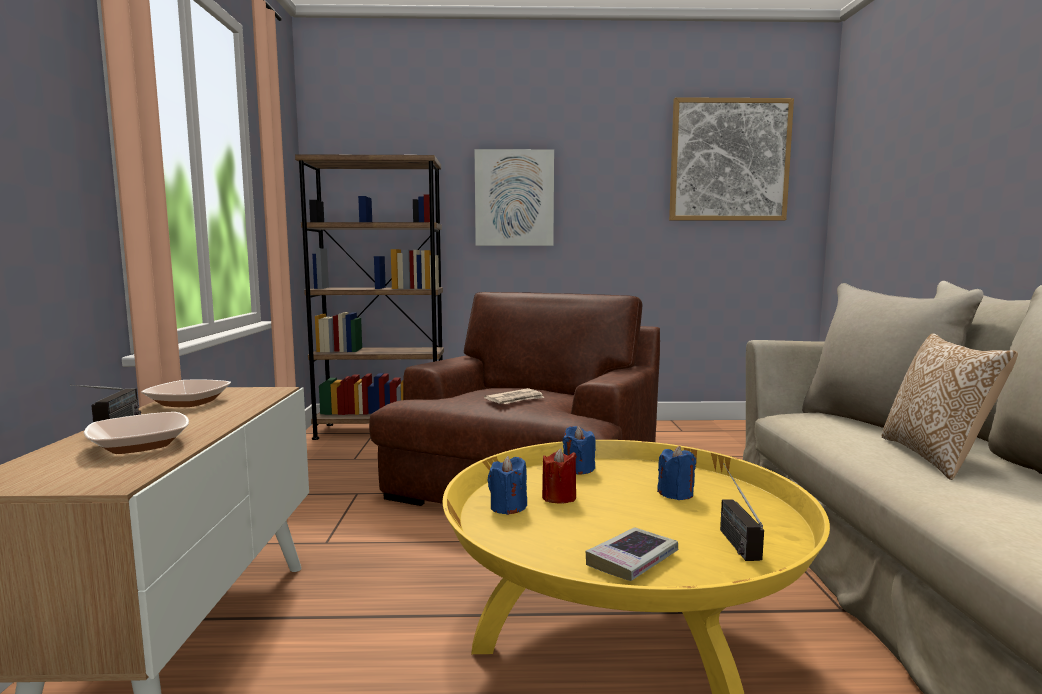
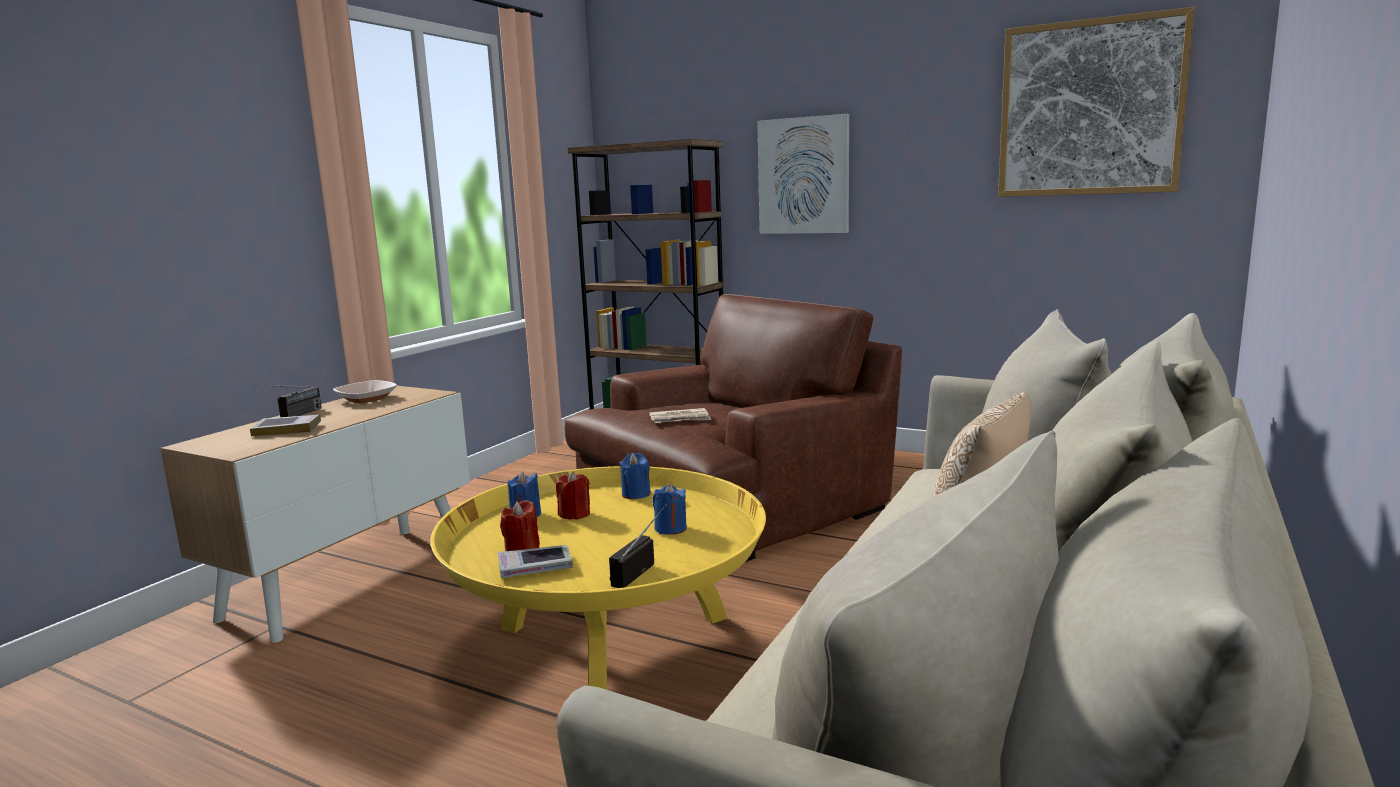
camera: 30 degrees right, 5 degrees up
bowl [84,412,189,454] -> book [250,415,321,436]
none -> red candle [500,500,540,551]

